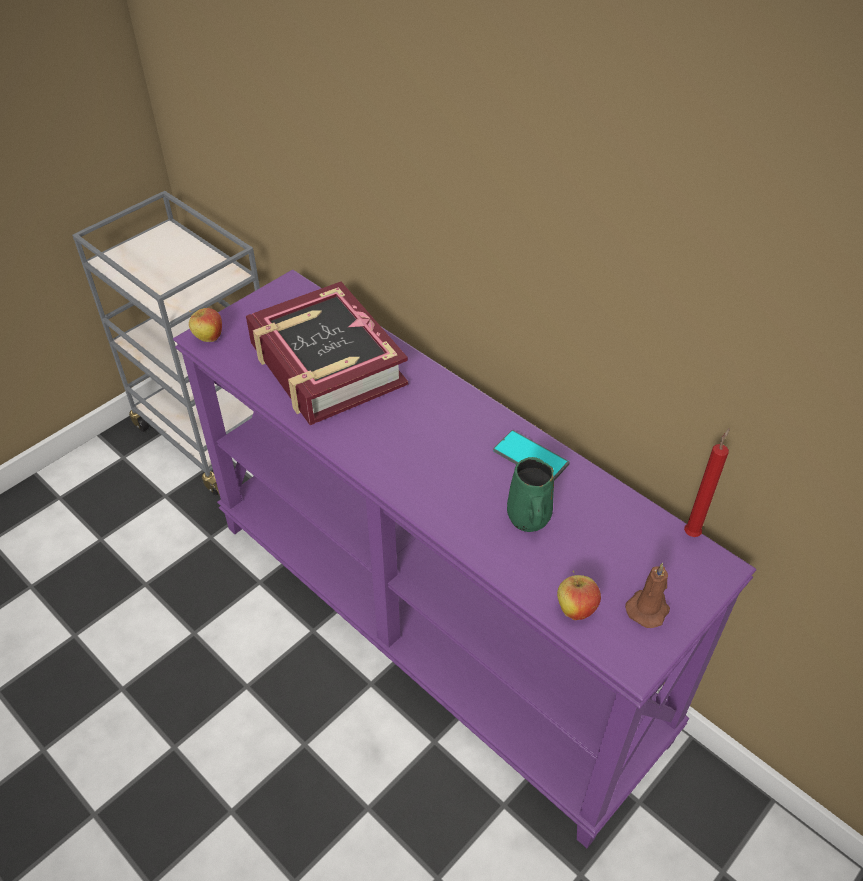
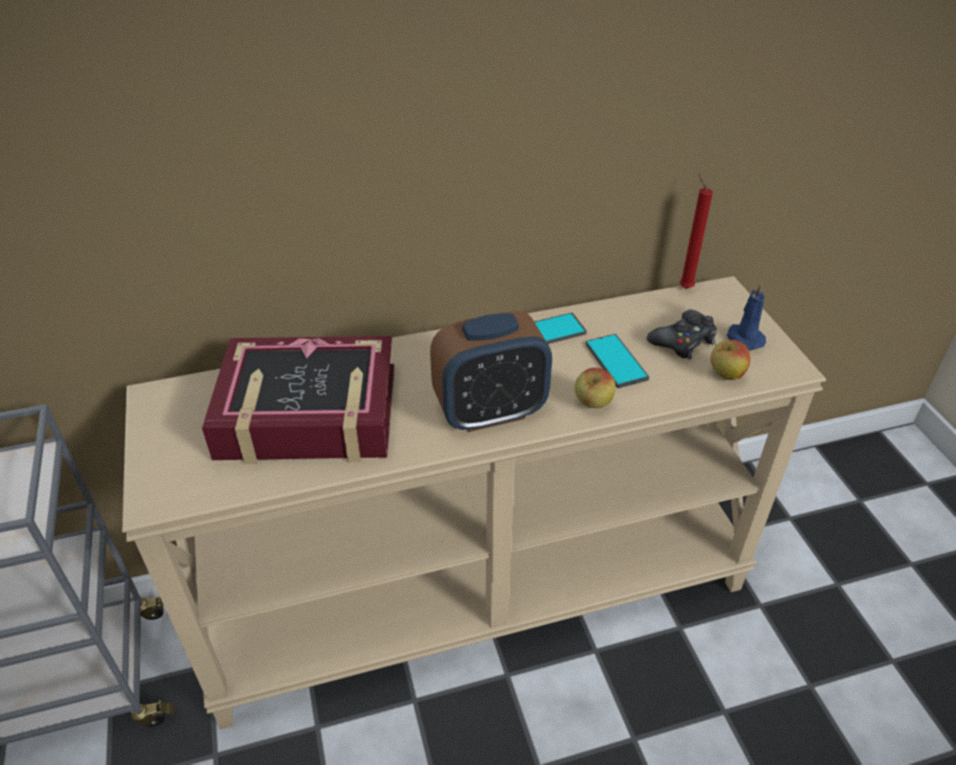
camera: 60 degrees left, 5 degrees down
purple console table [173,269,756,848] -> beige console table [122,276,826,730]
apple [189,308,222,342] -> apple moved to [575,368,616,408]
green mug [507,457,554,532] -> phone [586,334,649,388]
brown candle [625,563,670,628] -> blue candle [727,283,766,351]
none -> alarm clock [430,311,552,432]
none -> black game controller [647,310,717,359]

